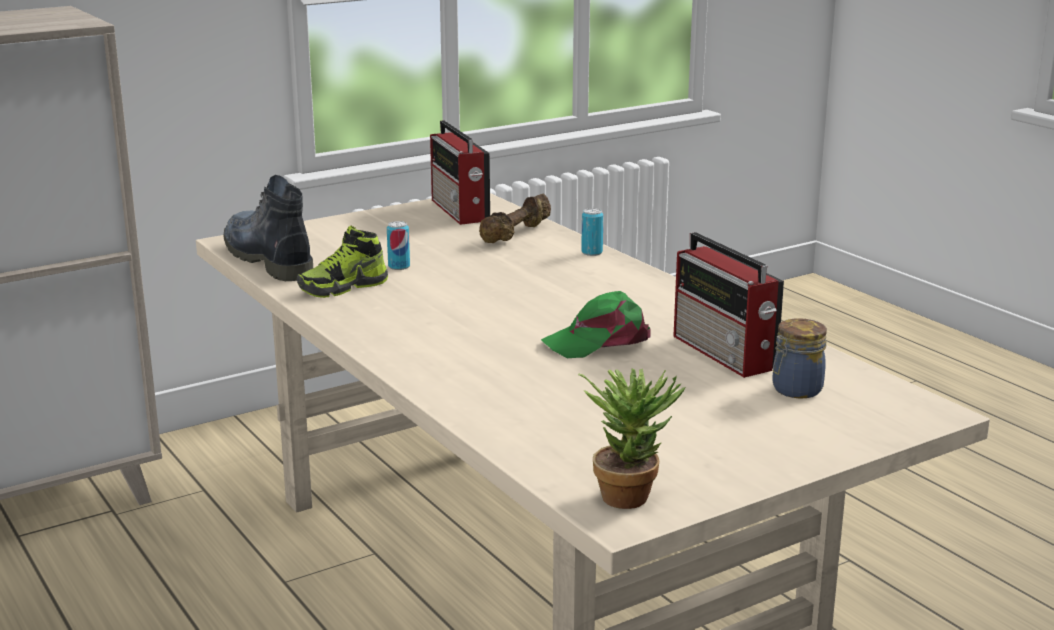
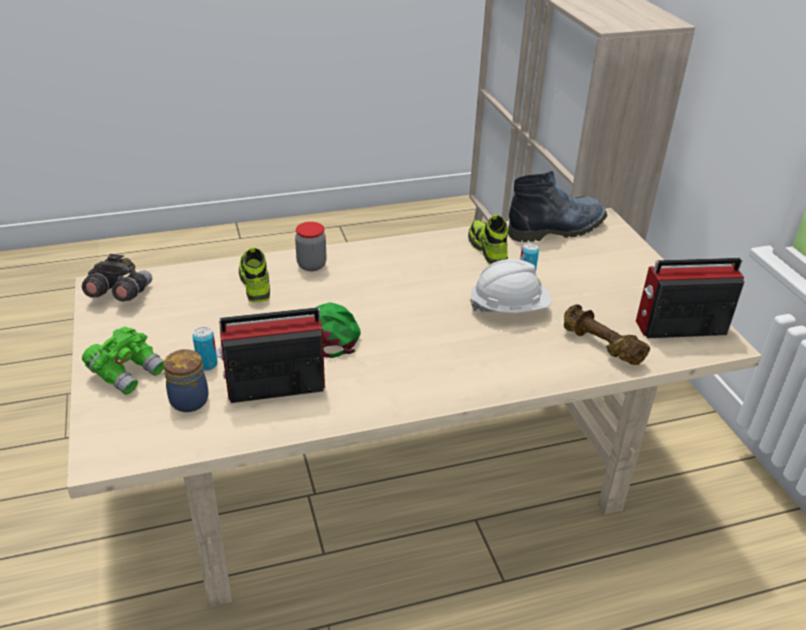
camera: 105 degrees right, 15 degrees up
potted plant [578,369,686,509] -> grey binoculars [82,254,152,302]
can [581,208,604,256] -> can moved to [193,327,218,371]
none -> green binoculars [82,327,164,395]
none -> shoe [239,247,270,302]
none -> jar [295,222,326,271]
none -> white hard hat [470,259,551,313]

